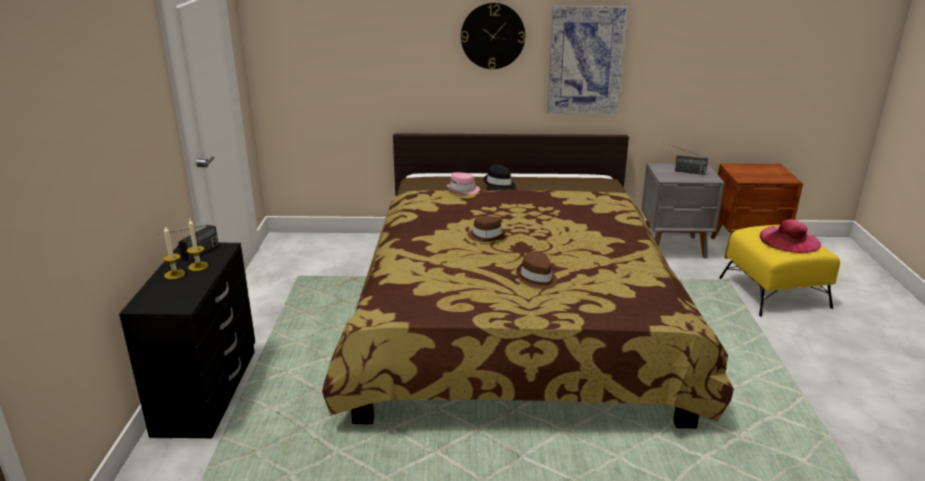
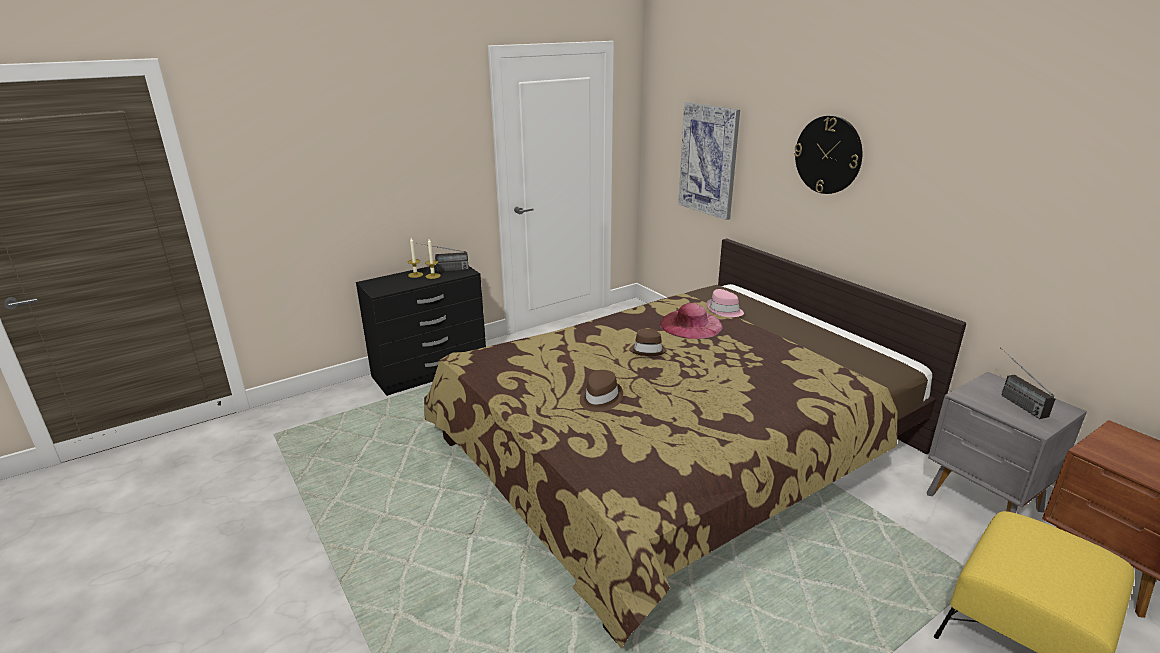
camera: 55 degrees right, 0 degrees up
black hat [484,164,516,190] -> none
picture [547,5,628,114] -> picture moved to [678,102,740,220]
pink hat [760,219,821,253] -> pink hat moved to [660,303,723,339]

